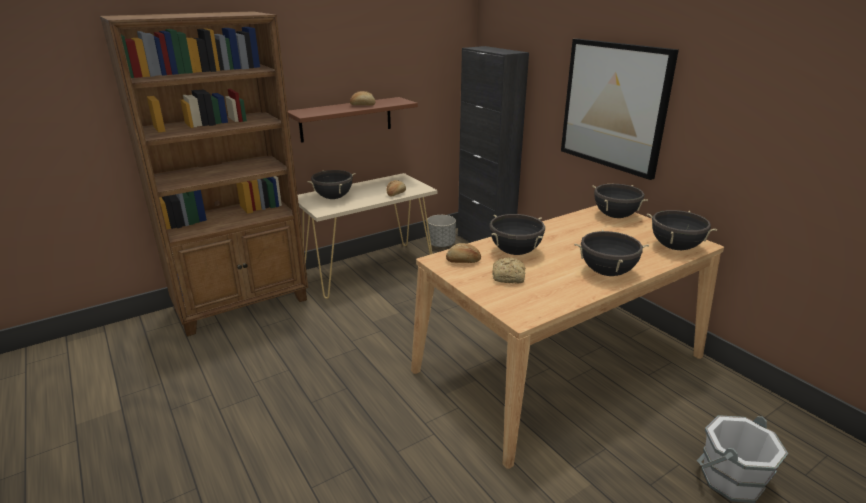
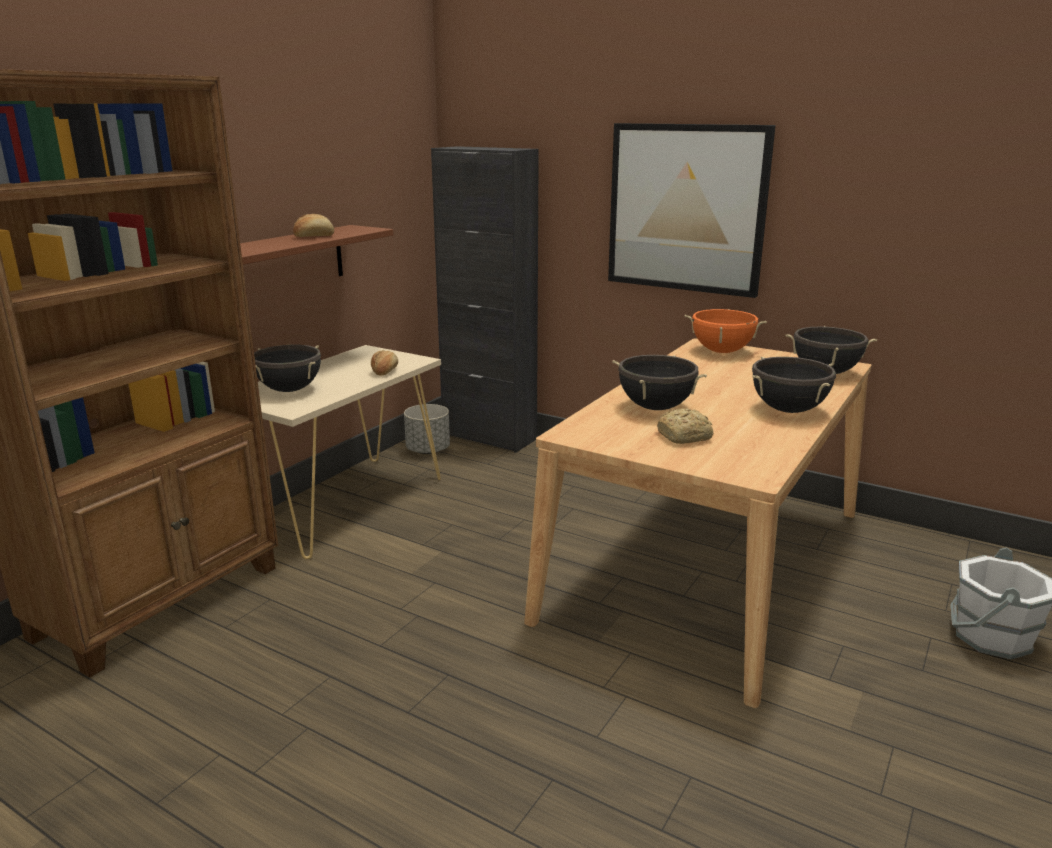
camera: 25 degrees left, 5 degrees down
bread [446,243,481,263] -> none
black cooking pot [592,184,648,218] -> orange cooking pot [685,309,767,353]

